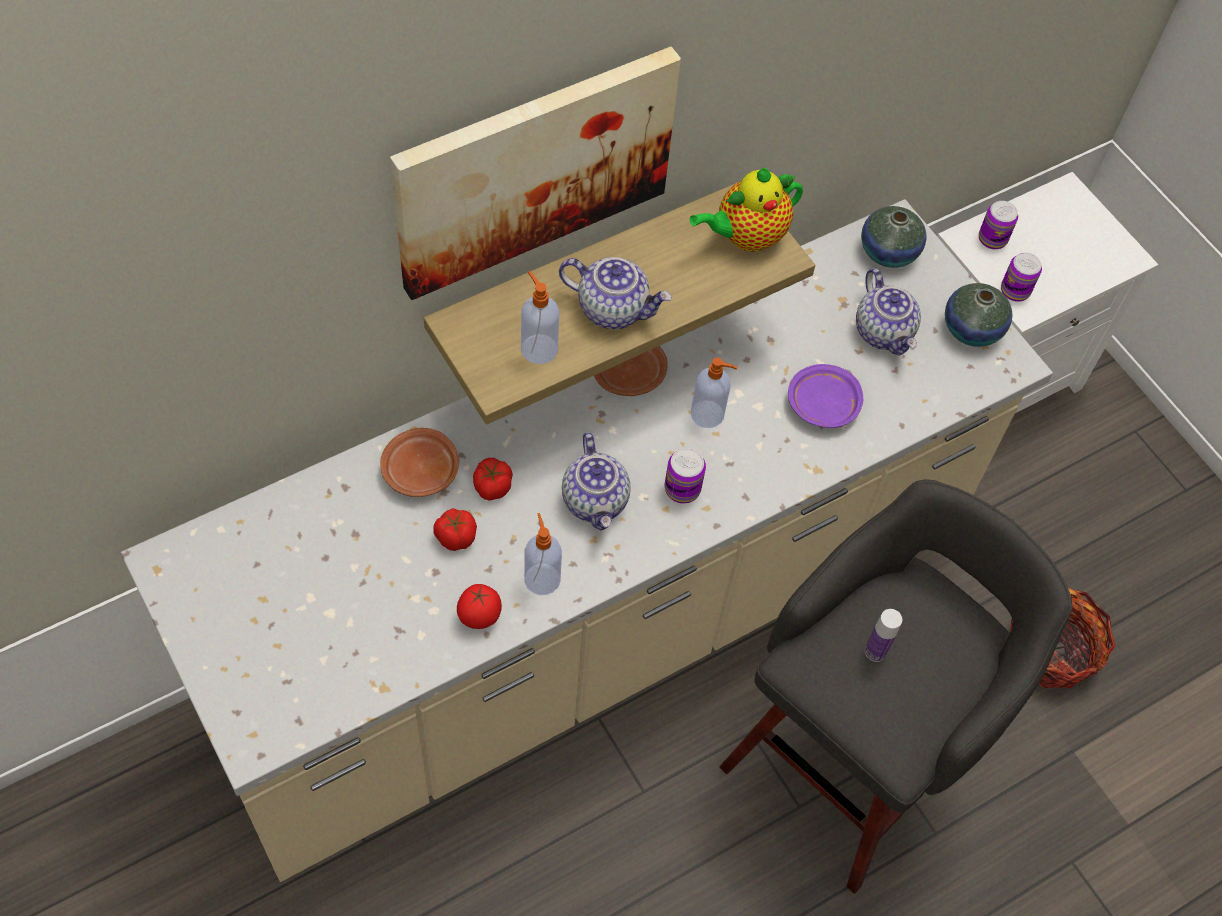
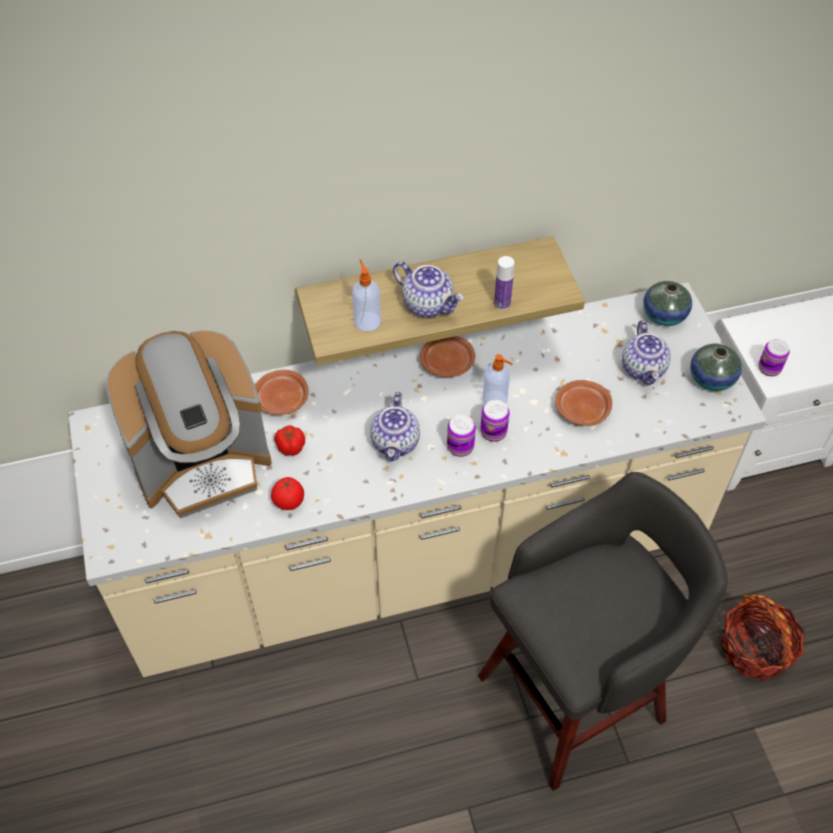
camera: 20 degrees right, 5 degrees down
picture [390,46,681,300] -> none
tomato [473,458,513,501] -> none
soap dispenser [524,513,562,595] -> none
teapot [690,167,803,252] -> none
purple plate [788,364,863,428] -> brown plate [555,380,612,426]
bottle [865,609,902,662] -> bottle moved to [494,256,514,310]
can [979,201,1018,249] -> can moved to [480,400,509,442]
none -> coffee machine [106,330,272,518]

